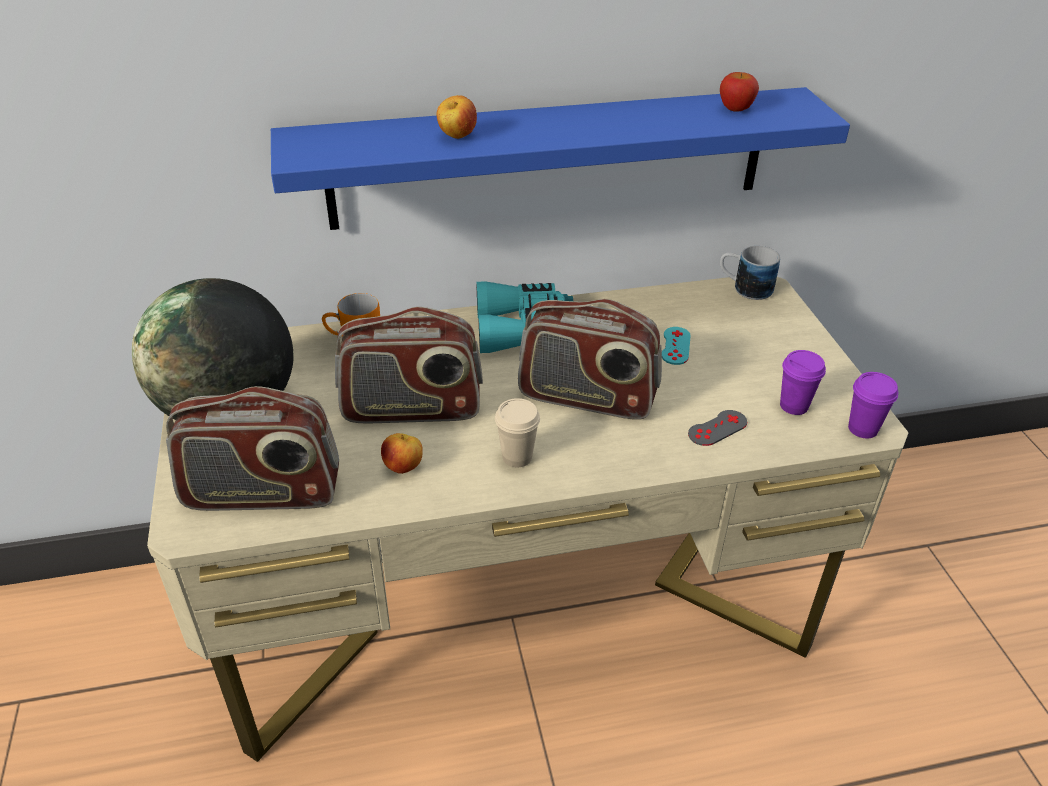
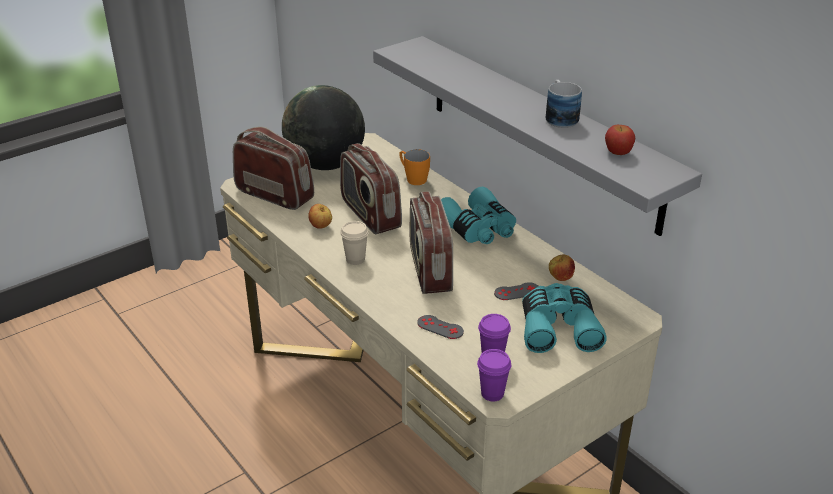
camera: 65 degrees right, 5 degrees down
radio [166,386,339,511] -> radio turned 150 degrees clockwise [233,127,314,210]
blue shelf [271,87,850,230] -> grey shelf [373,36,702,236]
apple [436,95,477,139] -> apple moved to [549,255,575,281]
turquoise game controller [662,327,691,365] -> grey game controller [494,282,538,300]
mug [720,246,780,300] -> mug moved to [546,80,582,128]
none -> turquoise binoculars [522,283,607,353]

